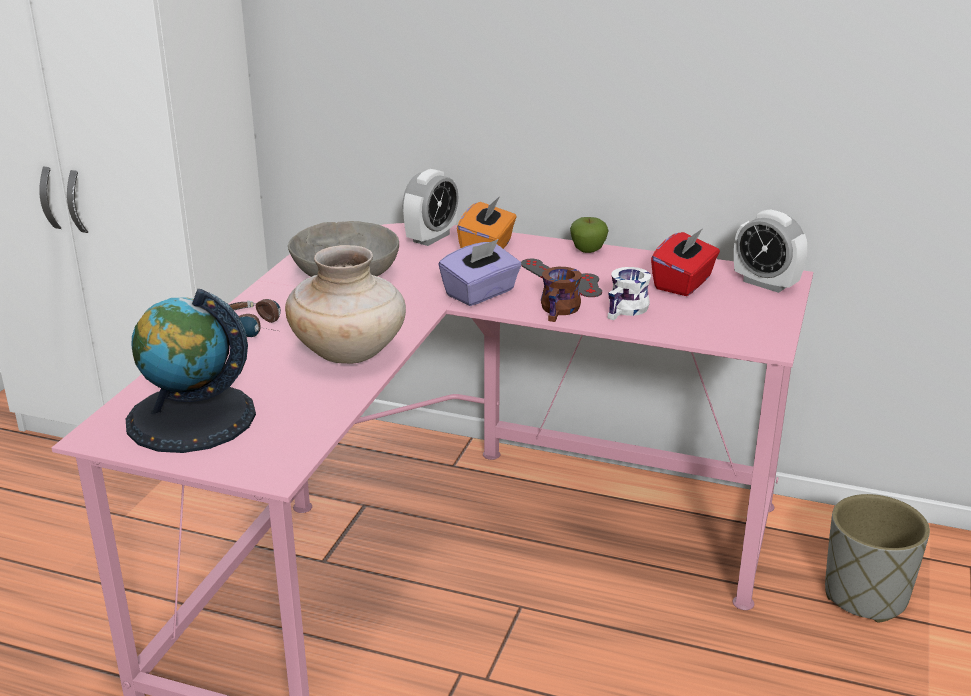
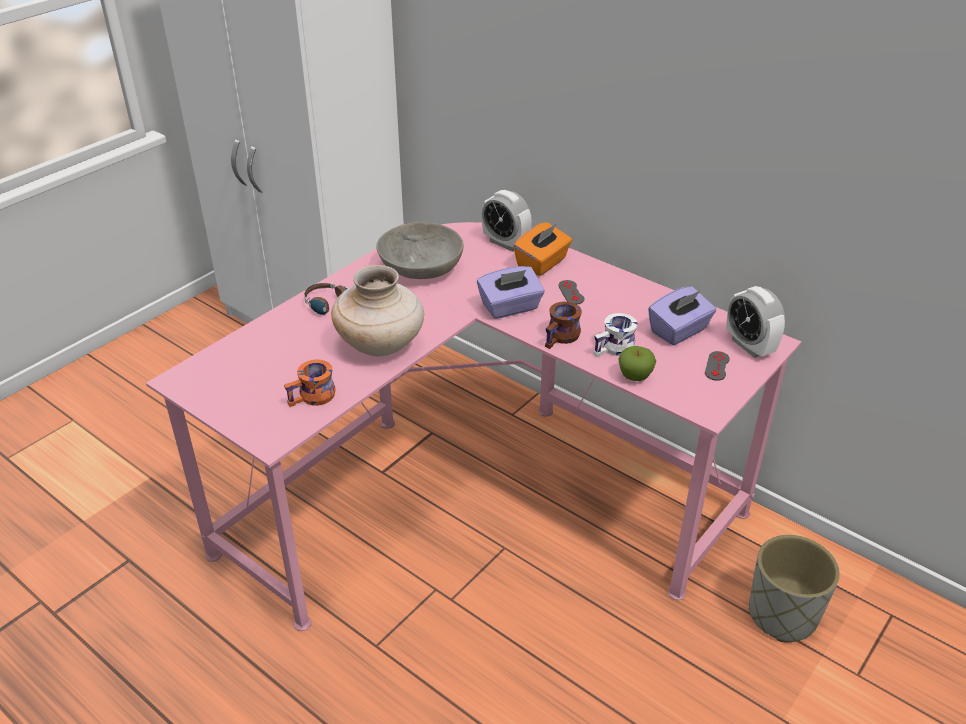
camera: 20 degrees right, 10 degrees up
globe [126,289,256,453] -> none
alarm clock [403,169,458,246] -> alarm clock turned 75 degrees clockwise [481,190,532,252]
apple [570,217,609,253] -> apple moved to [618,346,656,381]
grey game controller [579,273,602,297] -> grey game controller moved to [705,351,730,381]
red tissue box [651,228,720,296] -> purple tissue box [648,286,716,345]
none -> orange mug [284,360,336,407]

